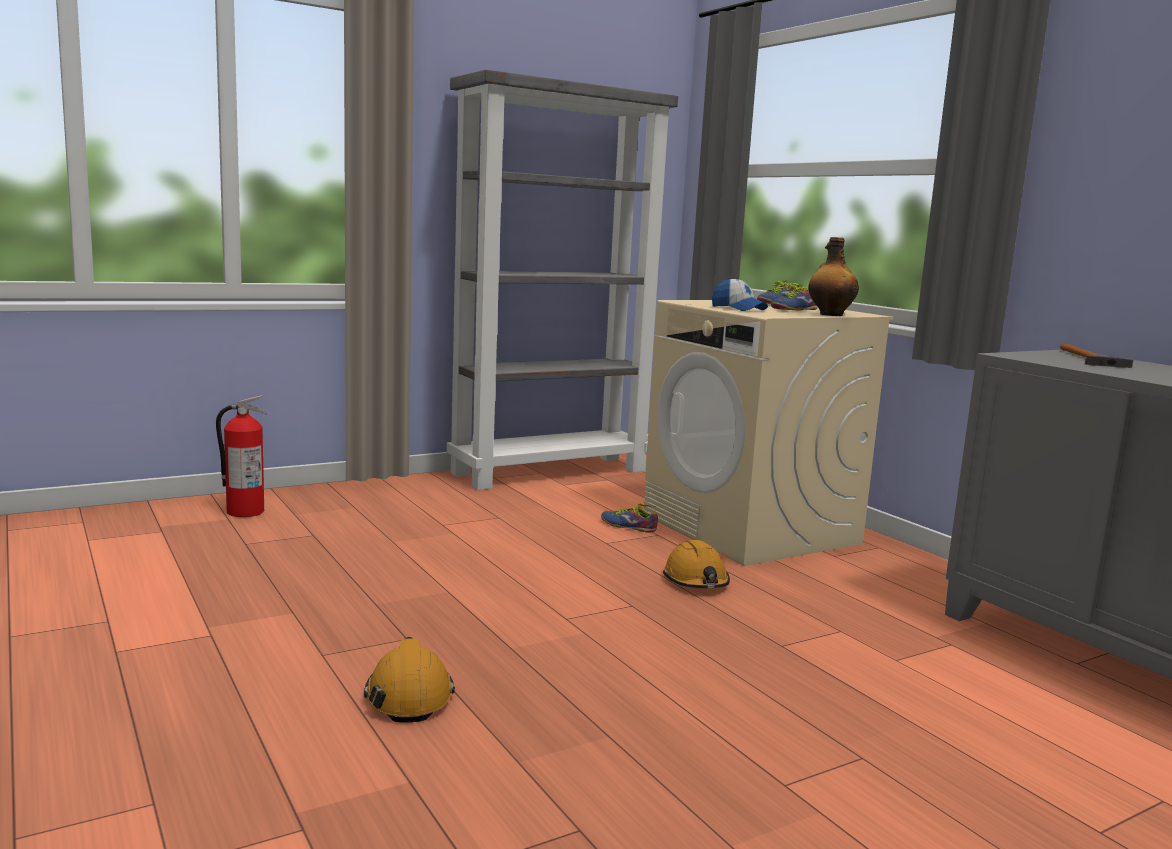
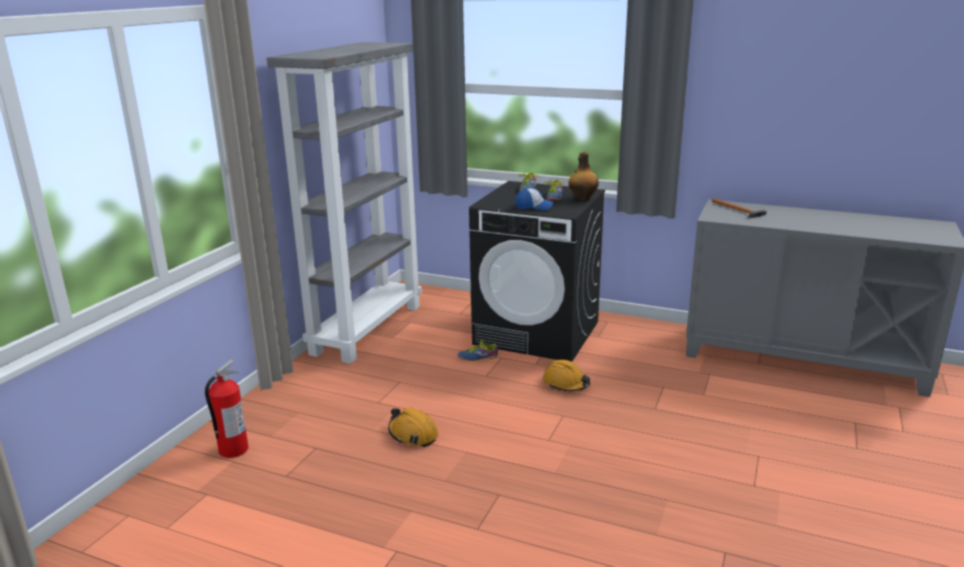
camera: 35 degrees left, 10 degrees up
orange hard hat [364,637,455,723] -> orange hard hat moved to [388,407,438,447]
beige washing machine [643,300,894,566] -> black washing machine [469,181,605,362]

